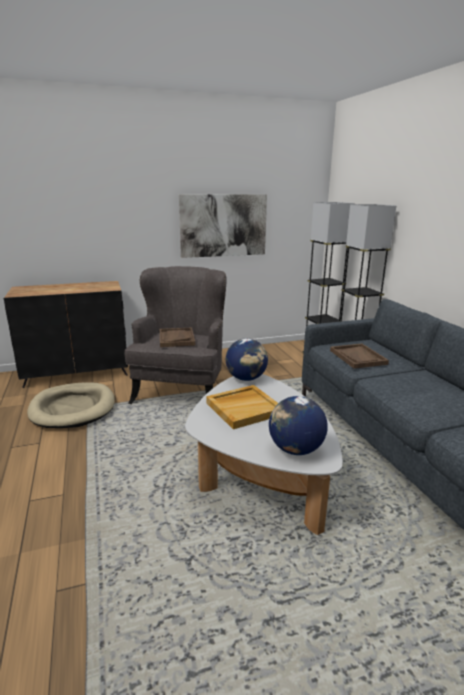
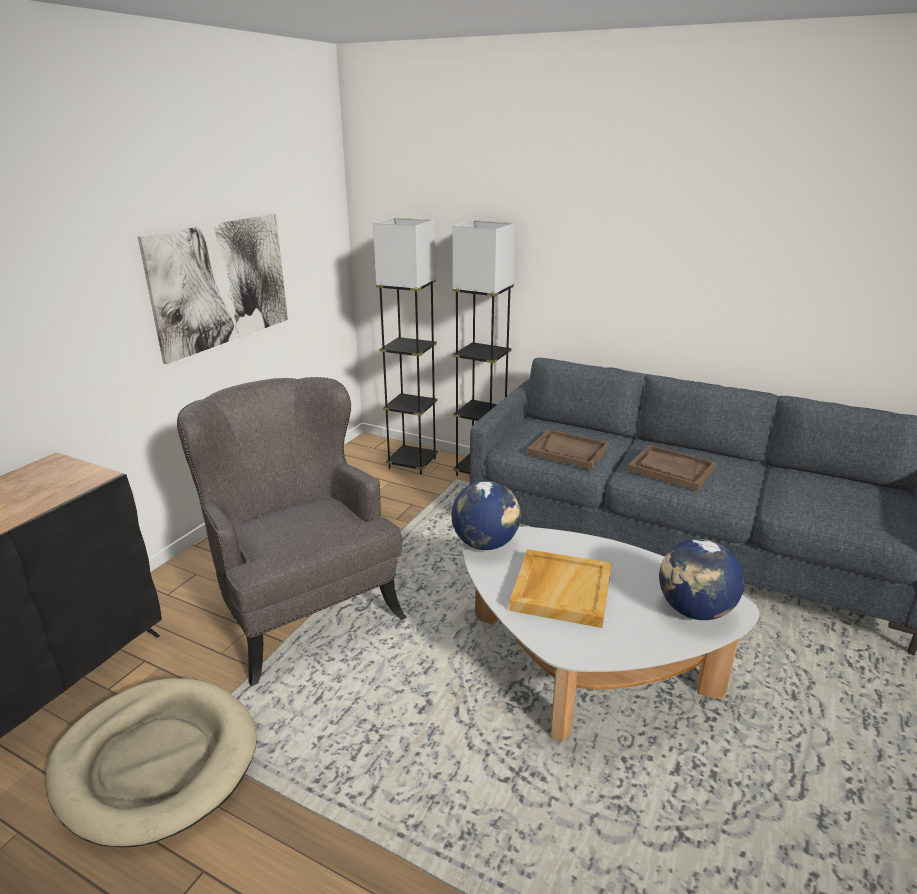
camera: 45 degrees left, 5 degrees up
brown tray [160,327,195,347] -> brown tray moved to [627,445,716,491]

